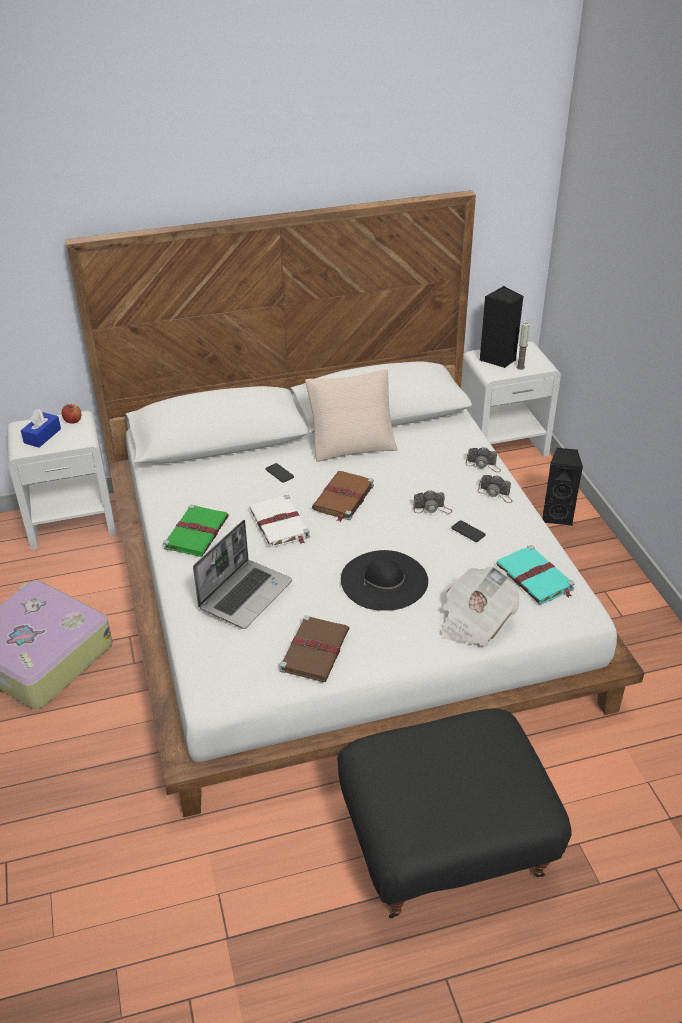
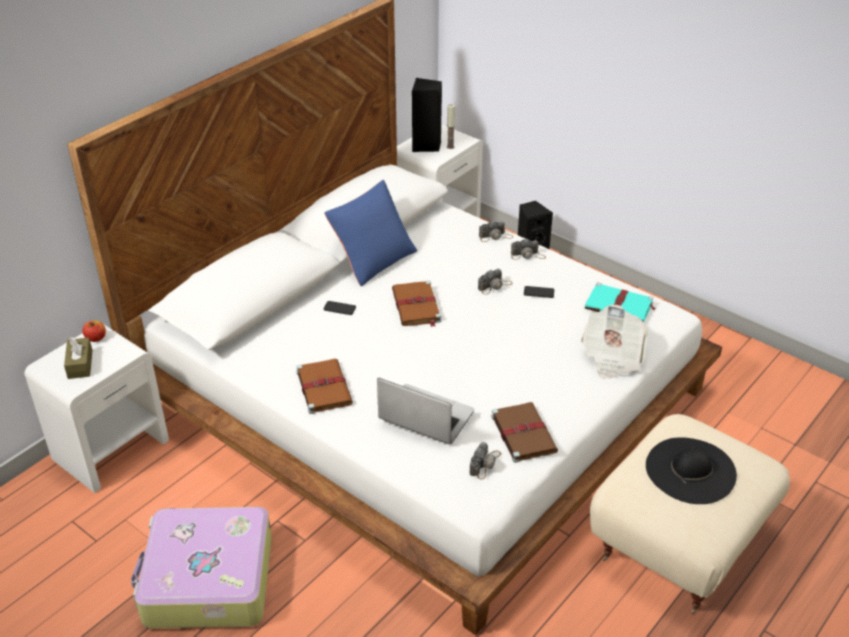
camera: 35 degrees left, 0 degrees up
blue tissue box [21,409,61,448] -> brown tissue box [64,337,93,379]
green book [163,504,229,557] -> brown book [296,359,353,414]
laptop [193,520,292,629] -> laptop turned 60 degrees counterclockwise [377,378,474,444]
white book [249,495,310,547] -> none
beige pillow [305,369,398,462] -> blue pillow [324,180,417,286]
black ottoman [338,708,572,918] -> beige ottoman [590,414,790,614]
black hat [341,550,428,611] -> black hat moved to [646,437,737,504]
none -> camera [469,442,501,479]

